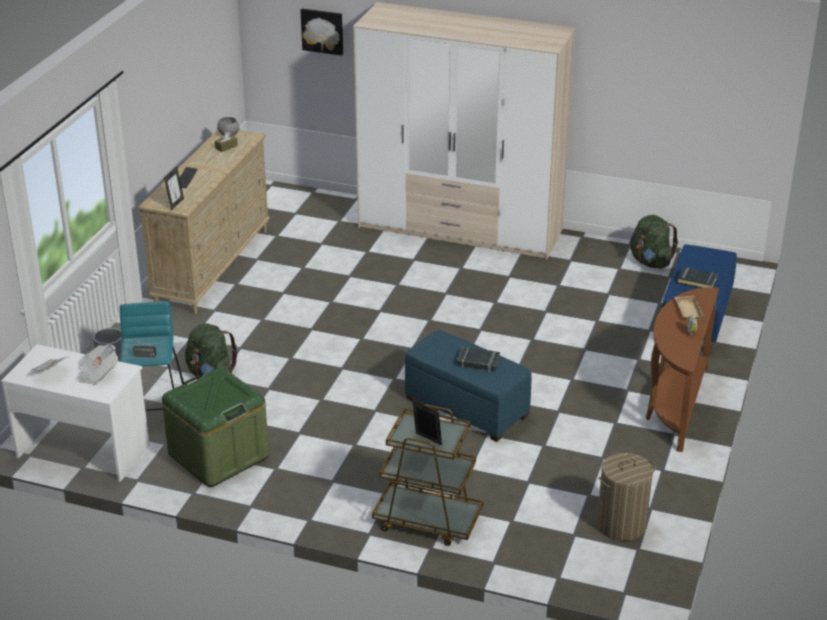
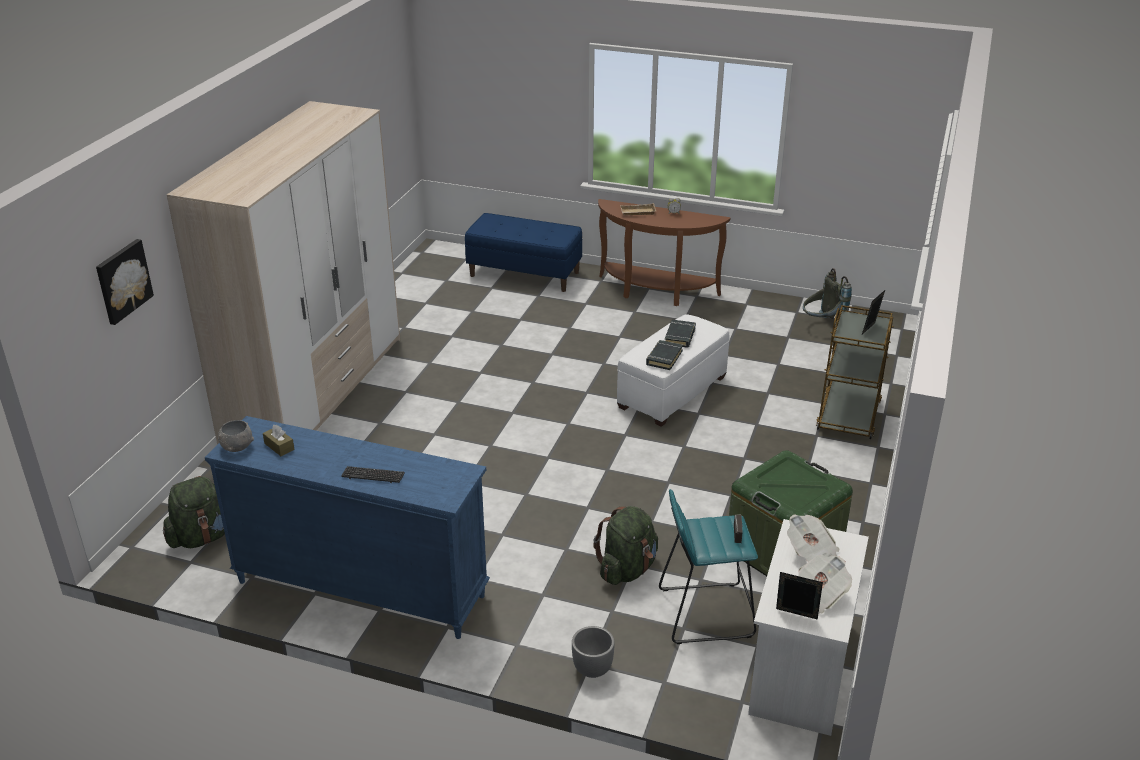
camera: 90 degrees left, 0 degrees up
beige dresser [138,130,270,314] -> blue dresser [205,416,490,639]
picture frame [164,167,184,210] -> picture frame moved to [776,572,823,620]
blue ottoman [405,330,532,442] -> white ottoman [617,314,729,427]
laundry basket [597,453,656,541] -> grey backpack [803,268,852,326]
green backpack [630,215,678,269] -> green backpack moved to [163,476,225,548]
black book [677,267,718,288] -> black book moved to [646,340,683,370]

